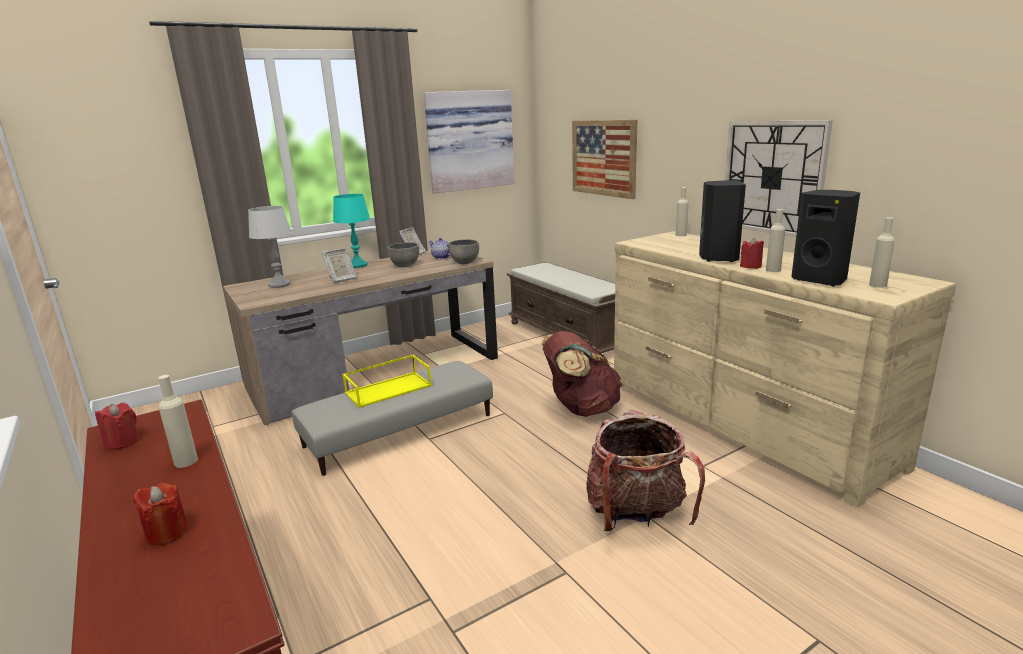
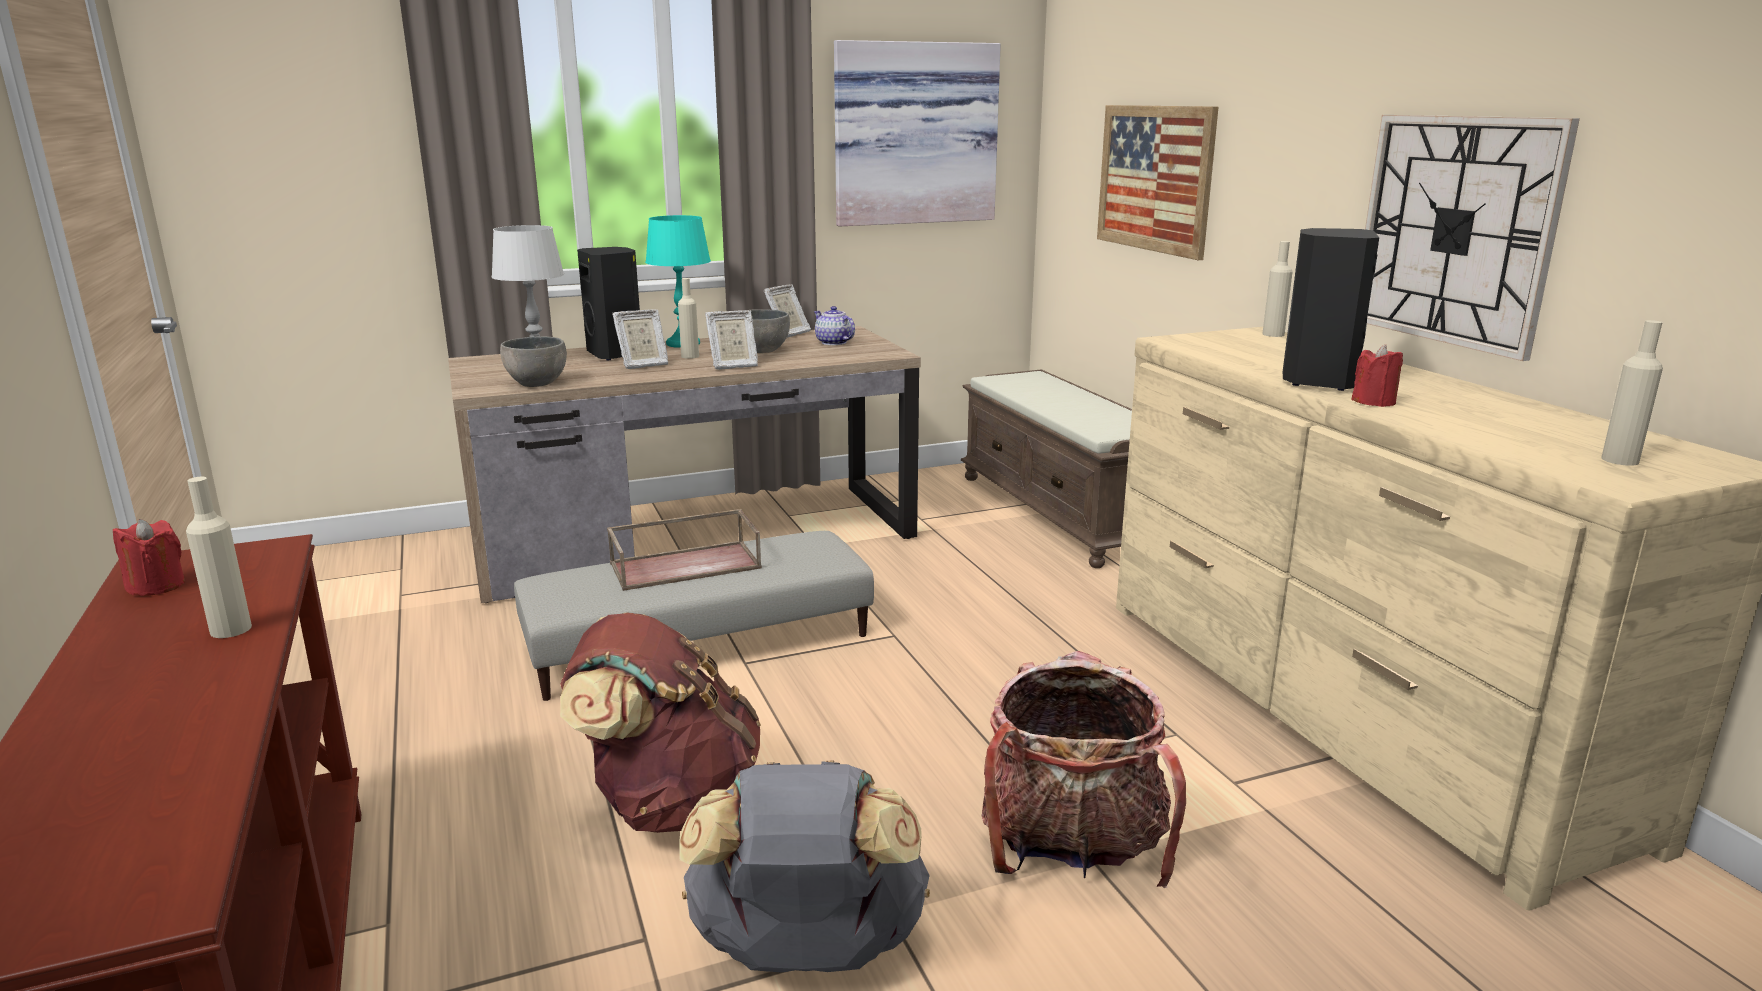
camera: 10 degrees right, 0 degrees up
red candle [133,483,188,546] -> none
yellow tray [342,355,432,408] -> brown tray [607,509,762,591]
grey bowl [448,239,479,264] -> grey bowl moved to [500,336,567,387]
brown backpack [542,331,623,417] -> brown backpack moved to [560,612,761,833]
beige bottle [766,209,786,272] -> beige bottle moved to [678,278,699,359]
black speaker [791,190,860,286] -> black speaker moved to [577,247,640,361]
none -> grey backpack [679,760,930,973]
none -> picture frame [705,310,758,370]

